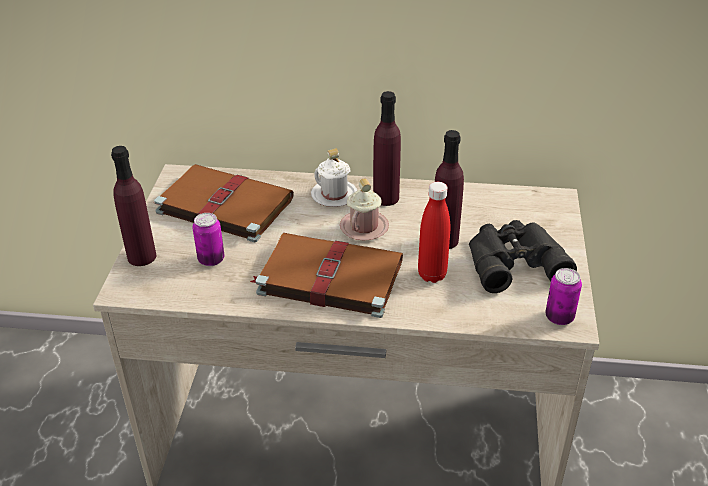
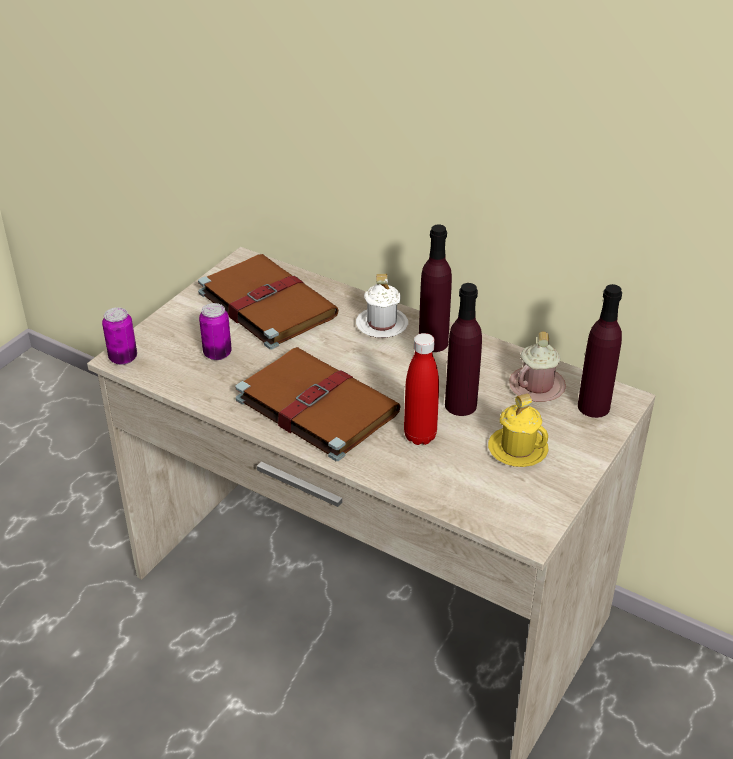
camera: 25 degrees right, 0 degrees up
purple bottle [111,146,156,266] -> purple bottle moved to [578,284,622,418]
pink mug [340,178,389,241] -> pink mug moved to [509,332,566,402]
black binoculars [469,220,577,293] -> yellow mug [488,393,549,467]
can [545,268,582,325] -> can moved to [102,307,137,365]

